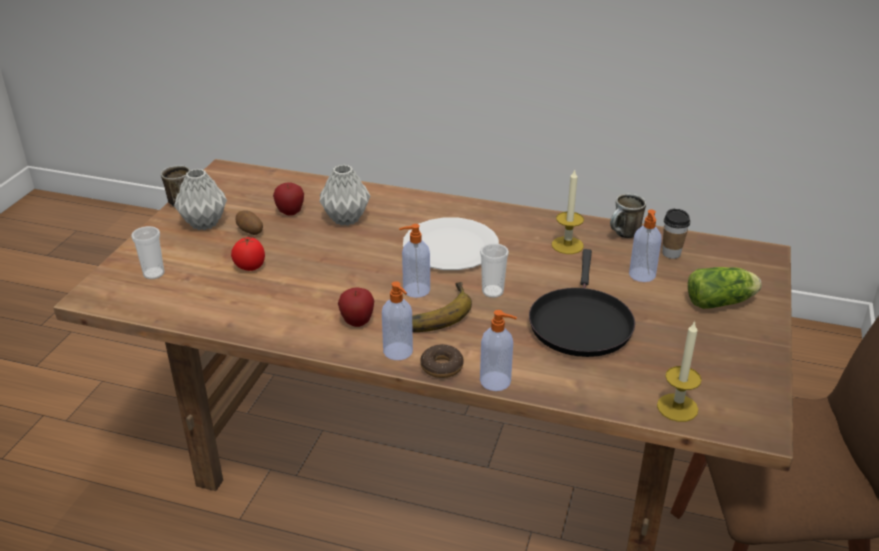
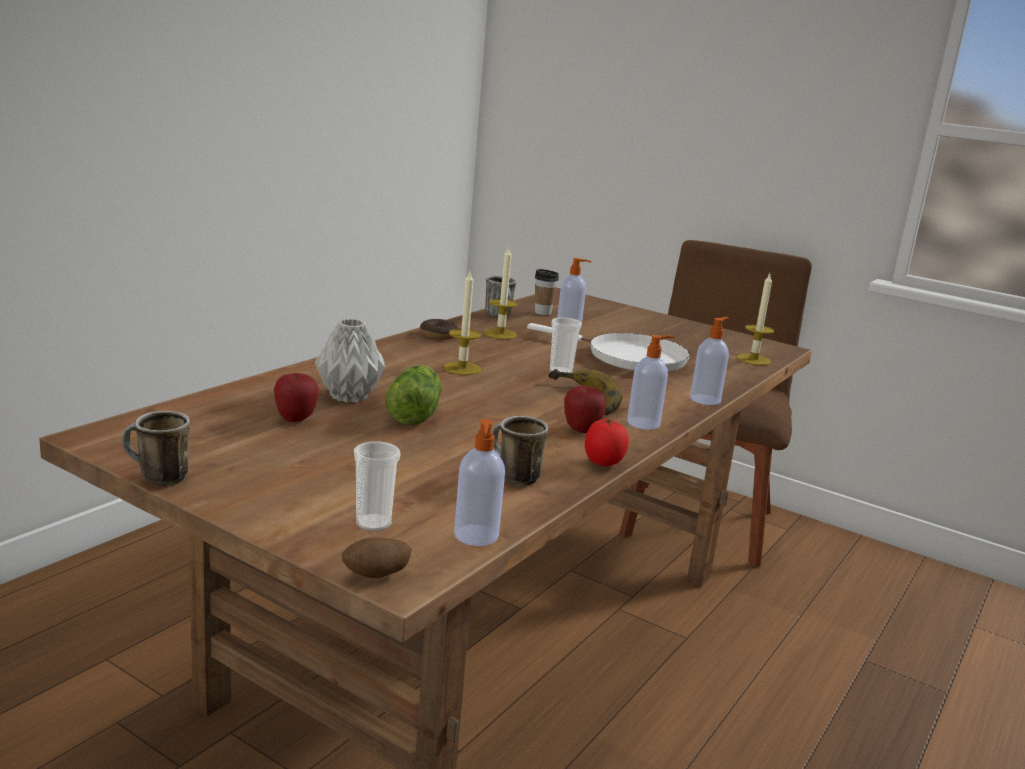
camera: 75 degrees left, 15 degrees down
grey vase [174,169,227,230] -> none
tomato [231,237,265,271] -> tomato moved to [585,419,629,466]
potato [235,211,263,235] -> potato moved to [342,538,412,578]
soap dispenser [399,224,430,298] -> soap dispenser moved to [454,419,505,546]
white plate [403,217,499,270] -> candle [444,272,481,375]
donut [420,345,464,378] -> donut moved to [420,319,458,340]
black frying pan [529,249,635,357] -> white frying pan [527,323,690,371]
lettuce [688,267,762,309] -> lettuce moved to [385,365,441,425]
none -> mug [492,416,548,486]

